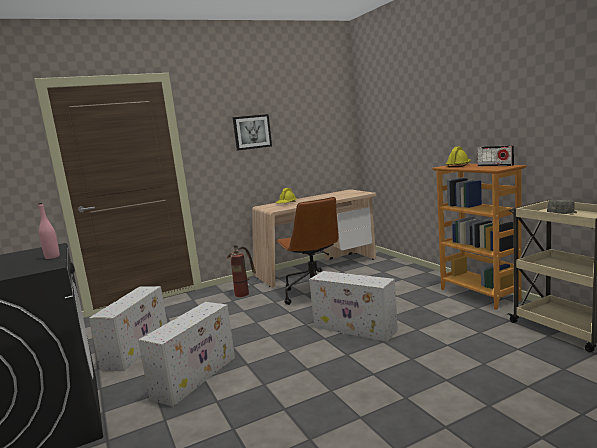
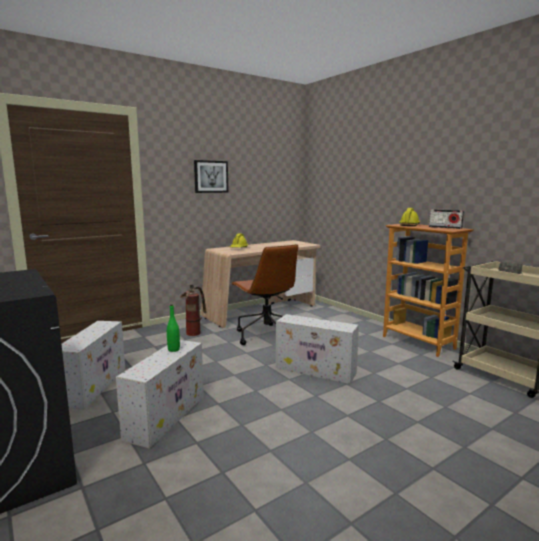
camera: 10 degrees left, 0 degrees up
pink bottle [38,203,60,259] -> none
none -> green bottle [167,304,180,352]

